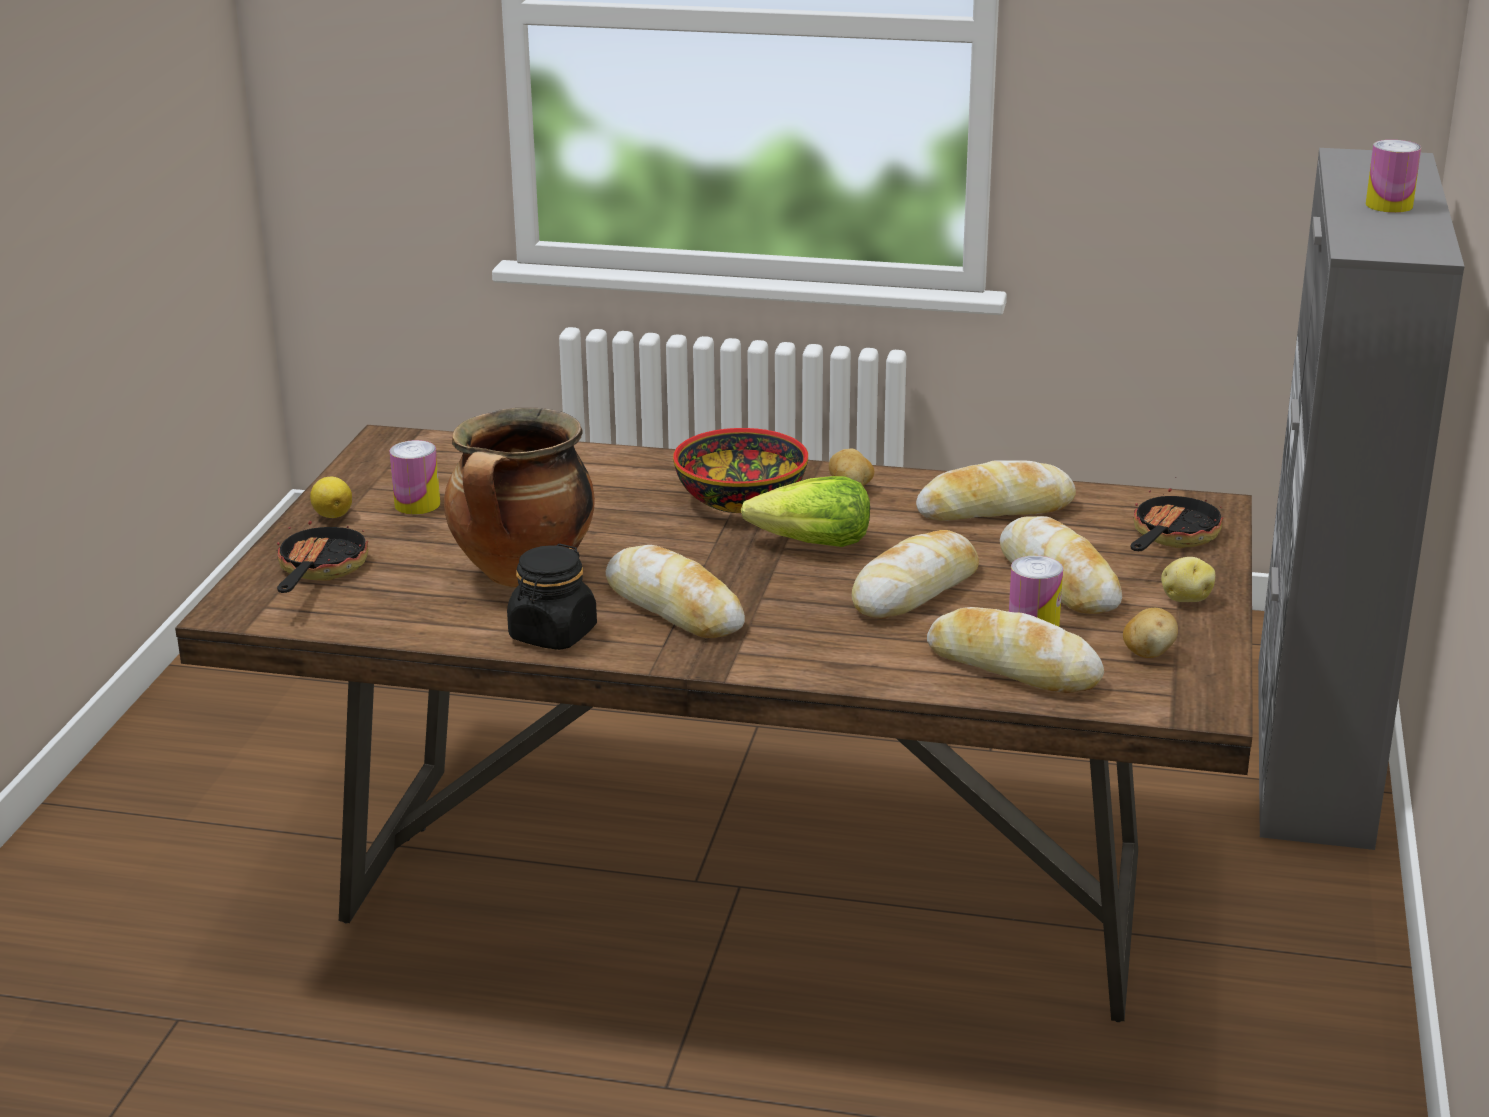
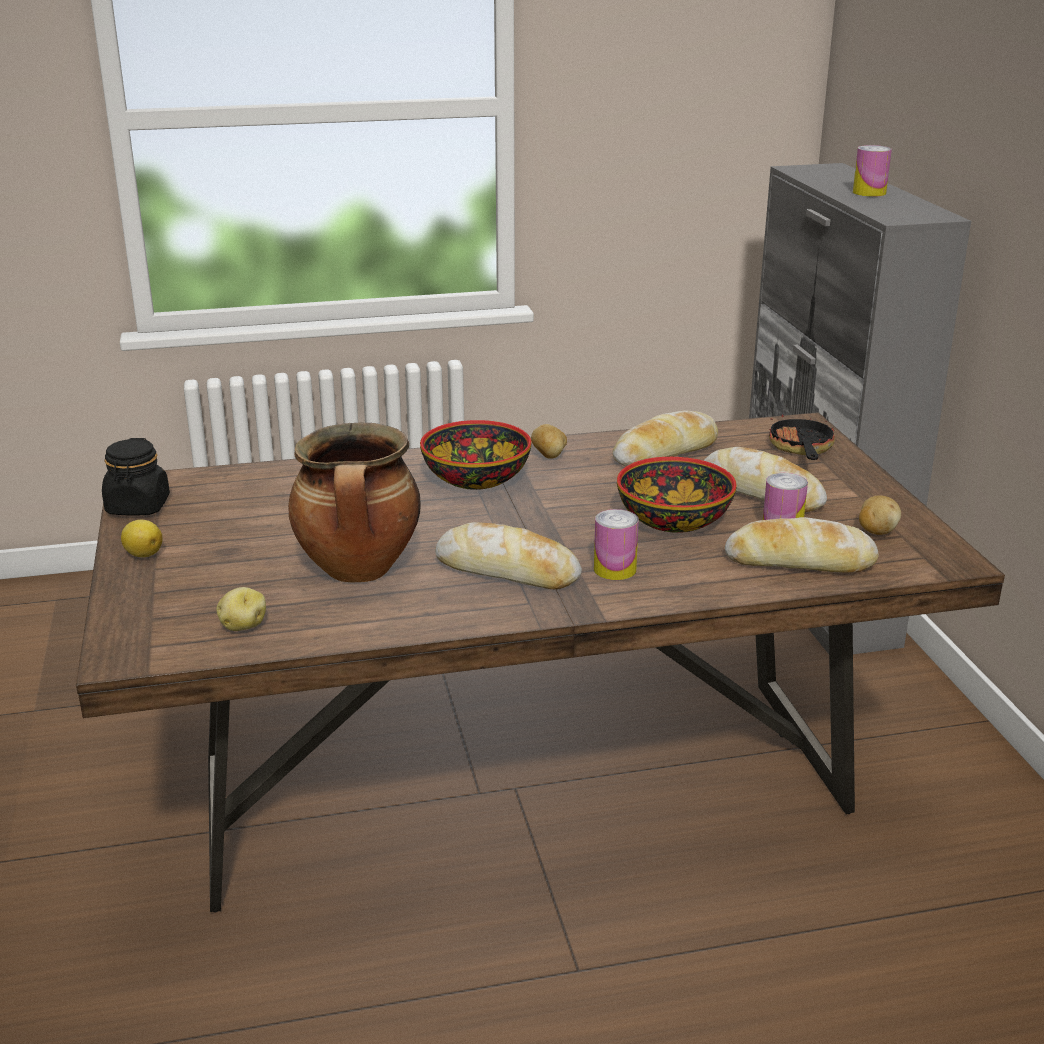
camera: 25 degrees left, 0 degrees up
frying pan [276,509,368,593] -> none
can [390,440,440,515] -> can moved to [594,509,639,580]
black jar [507,544,597,650] -> black jar moved to [102,438,170,516]
lettuce [741,476,870,547] -> none
bread [852,530,979,619] -> bowl [617,457,737,533]
potato [1161,557,1215,602] -> potato moved to [217,587,266,631]

